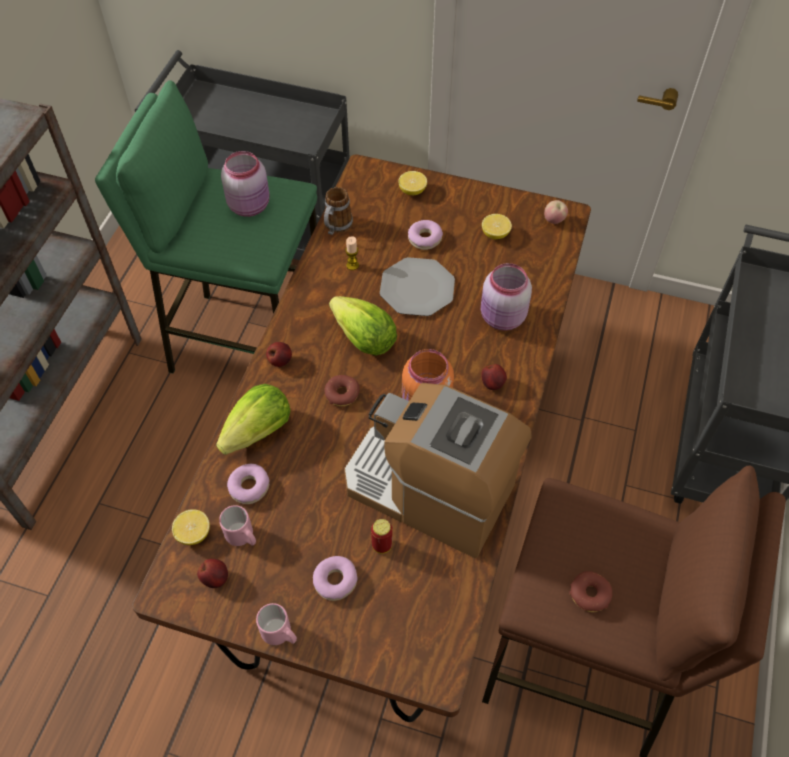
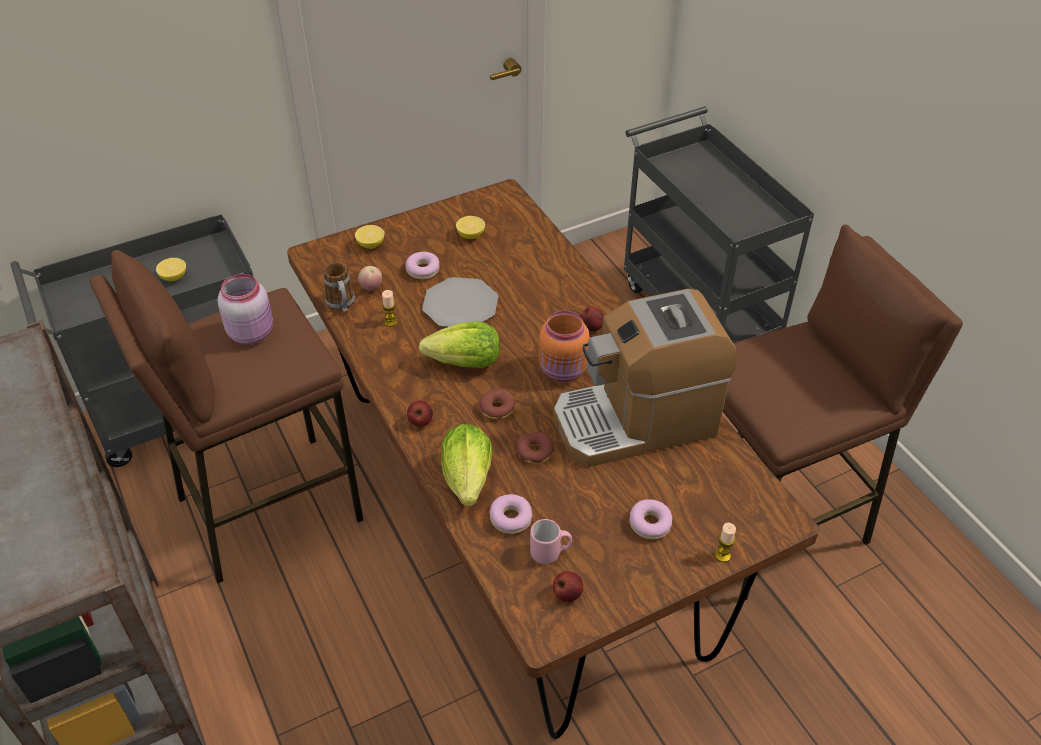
camera: 45 degrees left, 10 degrees down
green stool [95,80,317,374] -> brown stool [90,250,364,584]
lemon [172,509,210,545] -> lemon moved to [156,258,186,281]
pink mug [256,603,297,645] -> none
can [371,519,393,554] -> none
pink jar [481,263,532,331] -> none
apple [544,200,568,224] -> apple moved to [358,266,382,290]
donut [569,571,612,612] -> donut moved to [517,432,555,464]
none -> candle [715,523,736,562]

